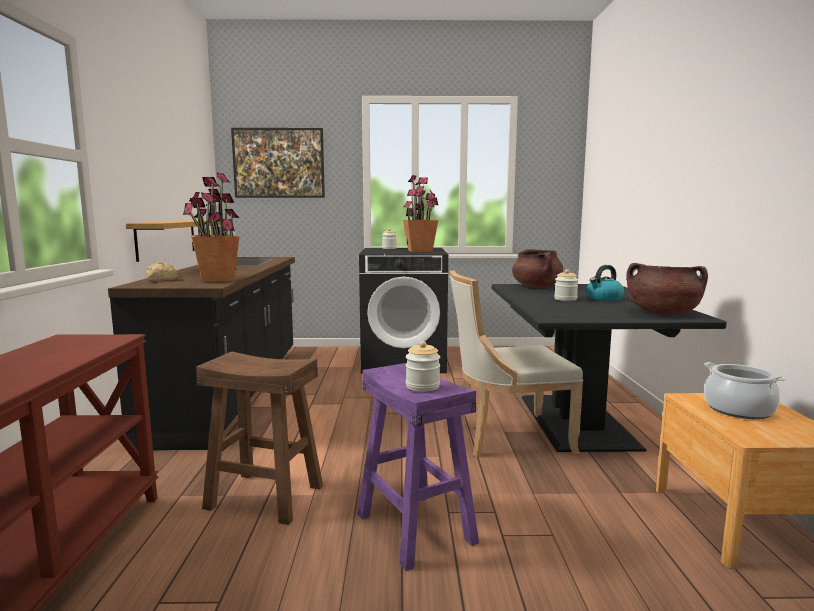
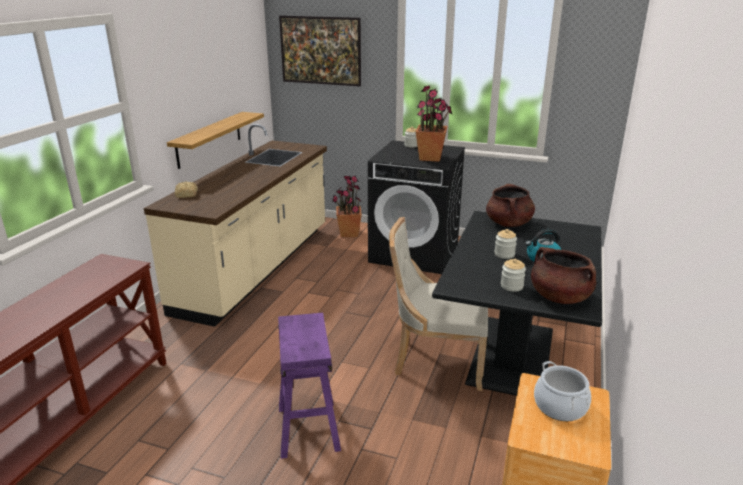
camera: 20 degrees right, 15 degrees up
black counter [108,225,295,450] -> beige counter [144,124,327,327]
potted plant [183,172,239,282] -> potted plant moved to [332,176,362,237]
brown stool [196,351,323,525] -> none
jar [406,341,440,392] -> jar moved to [501,259,526,292]

